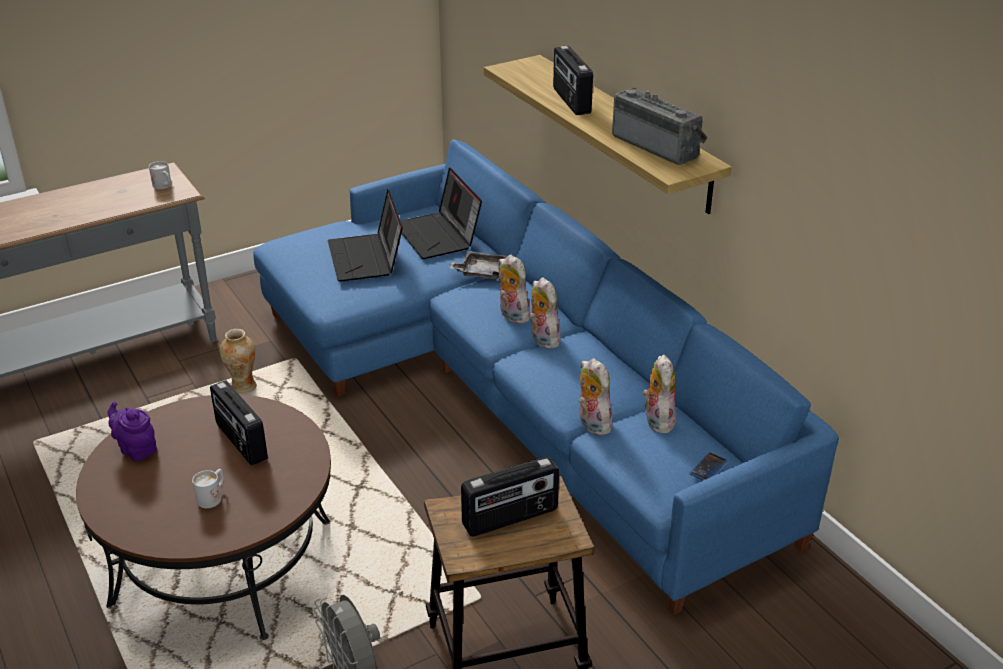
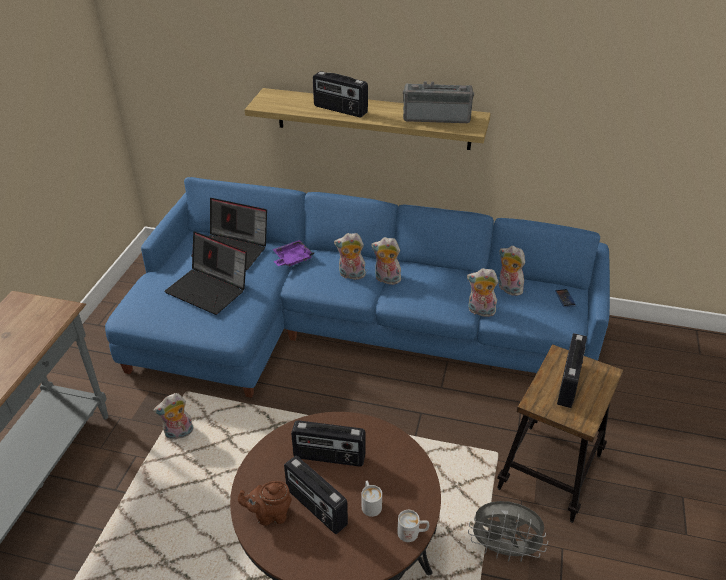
camera: 45 degrees left, 5 degrees up
purple teapot [108,401,157,461] -> brown teapot [238,481,292,526]
white mug [149,161,172,189] -> white mug moved to [397,510,429,542]
vase [219,329,257,394] -> plush toy [153,393,194,440]
grey tray [449,251,507,279] -> purple tray [272,240,314,267]
none -> radio [284,456,348,534]

